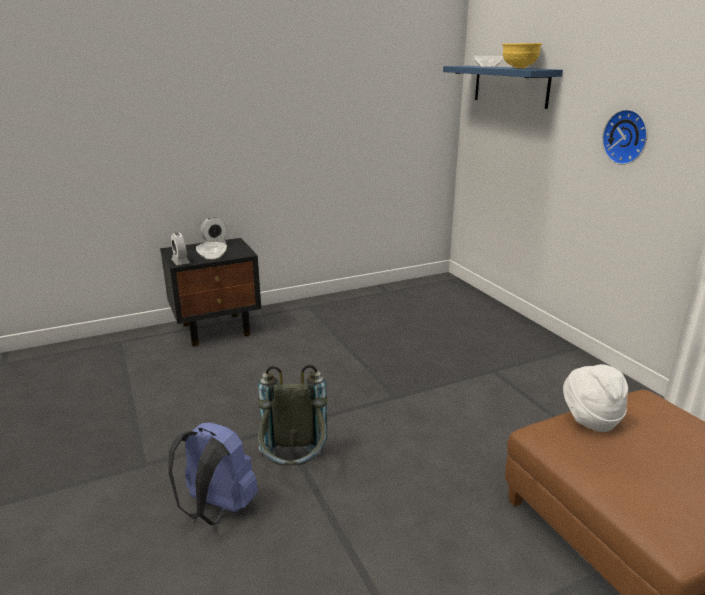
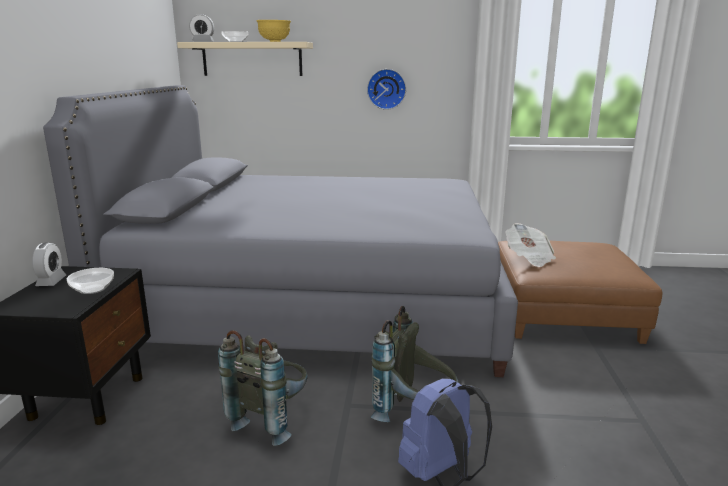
camera: 60 degrees left, 5 degrees down
alarm clock [171,232,190,265] -> alarm clock moved to [189,14,214,41]
blue shelf [443,66,563,109] -> beige shelf [177,42,313,76]
white hat [563,364,628,432] -> newspaper [505,223,556,267]
none -> grey bed [43,85,518,377]
none -> grey backpack [218,330,308,446]

